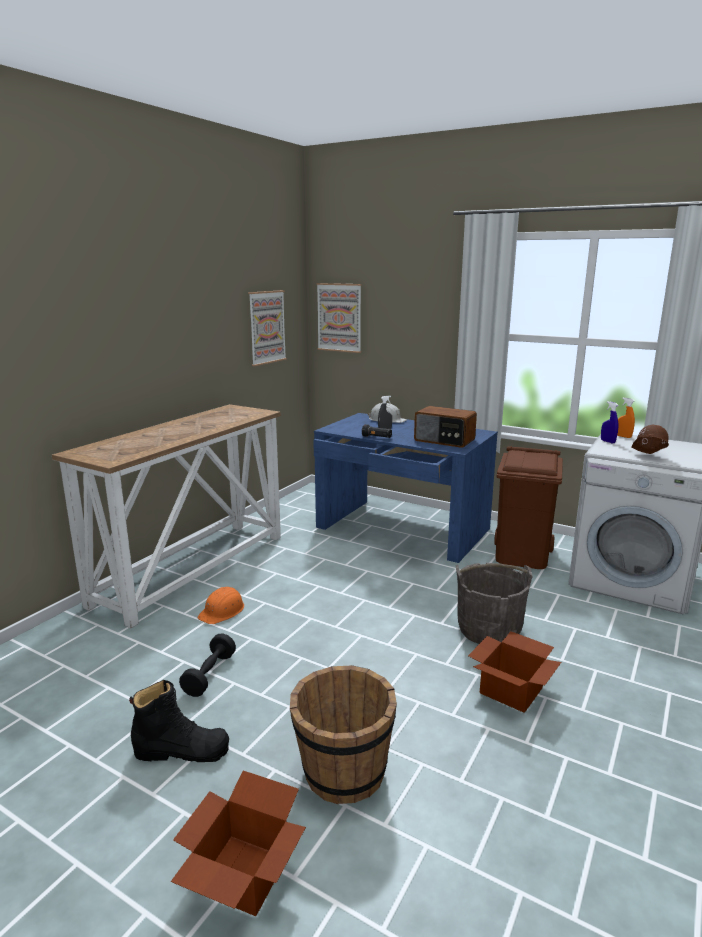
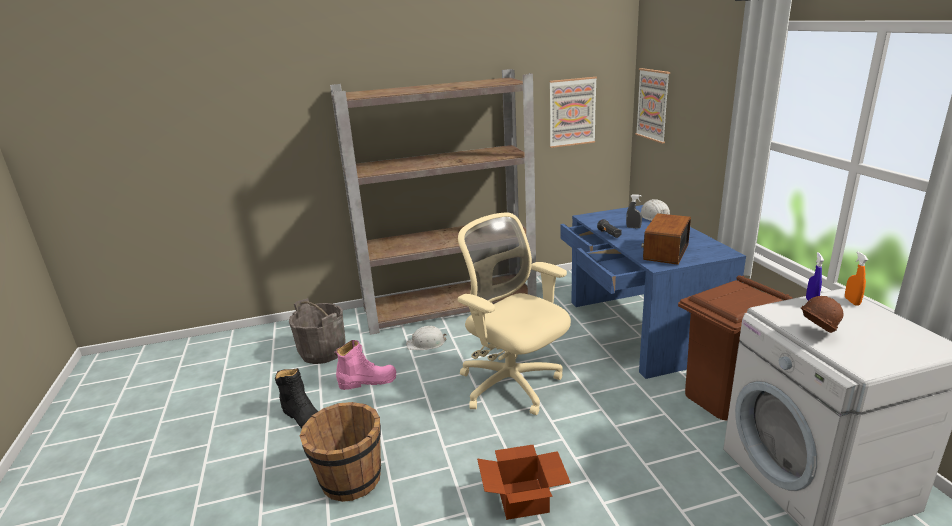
camera: 45 degrees right, 5 degrees up
console table [52,404,281,628] -> brown bookcase [330,69,537,335]
cardboard box [171,771,306,916] -> none
black dumbbell [179,634,236,697] -> pink boot [335,340,396,390]
orange hard hat [198,587,244,624] -> white hard hat [406,326,447,350]
radio [414,406,477,448] -> radio turned 45 degrees clockwise [641,213,691,265]
grey bucket [455,563,533,644] -> grey bucket moved to [289,298,346,364]
none -> beige office chair [458,213,571,415]

